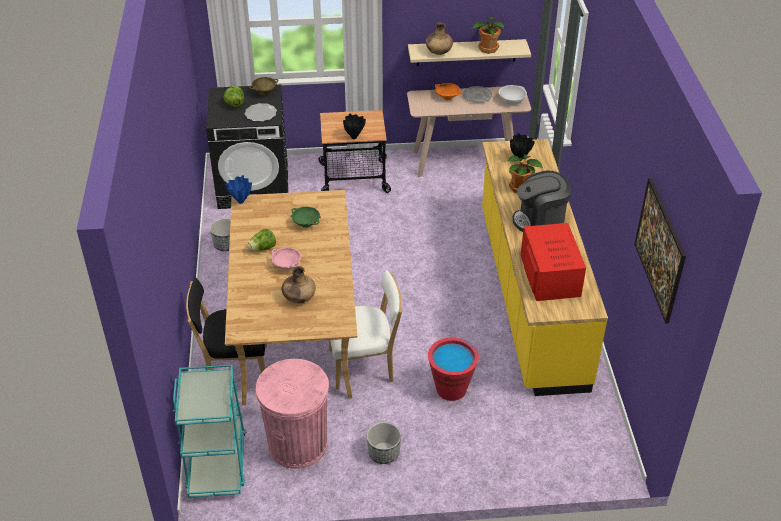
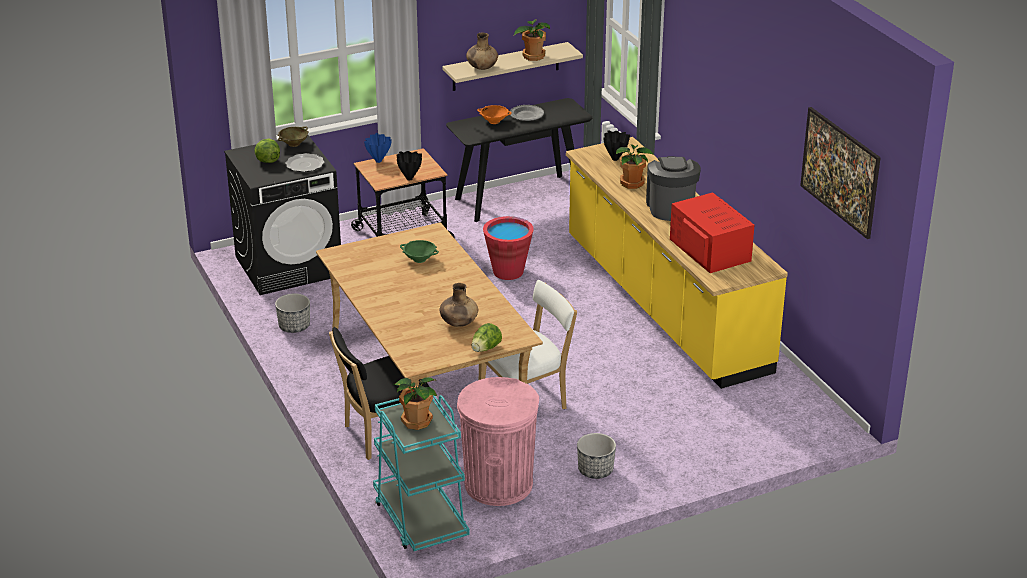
camera: 20 degrees left, 10 degrees down
blue vase [225,175,252,204] -> blue vase moved to [364,133,392,163]
lettuce [247,229,276,251] -> lettuce moved to [471,323,502,352]
pink bowl [271,248,302,270] -> none
beige console table [407,86,531,177] -> black console table [446,98,593,222]
red bucket [428,337,479,401] -> red bucket moved to [483,216,534,280]
white bowl [499,85,527,105] -> none
coffee machine [512,171,571,232] -> coffee machine turned 120 degrees clockwise [646,156,701,221]
none -> potted plant [394,377,437,430]

